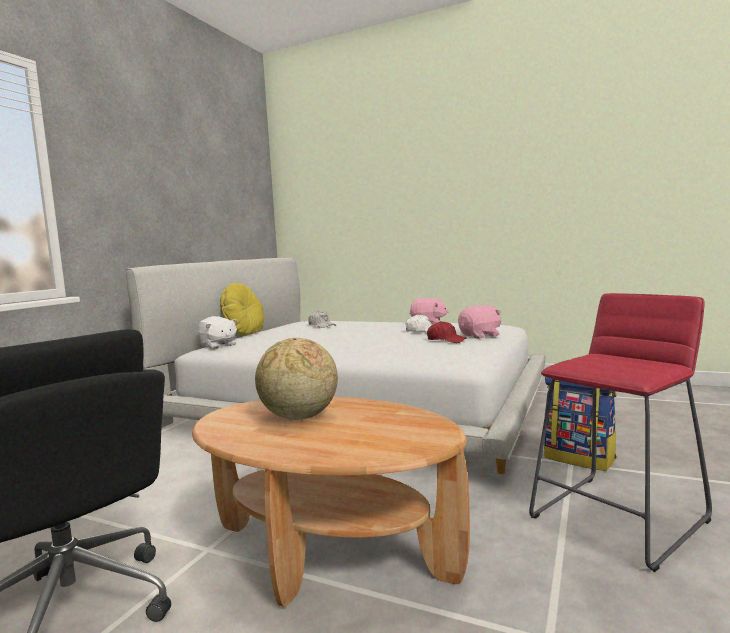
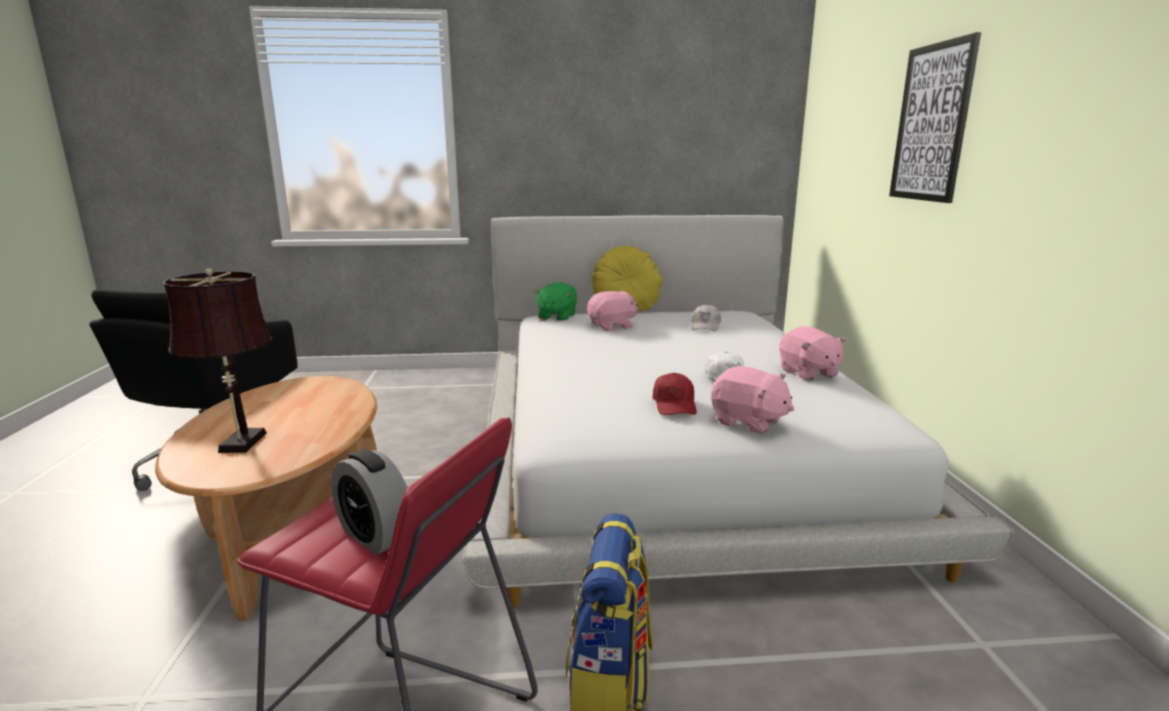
camera: 60 degrees right, 10 degrees up
white plush toy [198,316,237,349] -> green plush toy [534,282,577,320]
globe [255,338,338,420] -> none
none -> brown table lamp [163,268,273,453]
none -> alarm clock [331,449,407,555]
none -> pink plush toy [587,291,638,331]
none -> picture [889,32,981,203]

